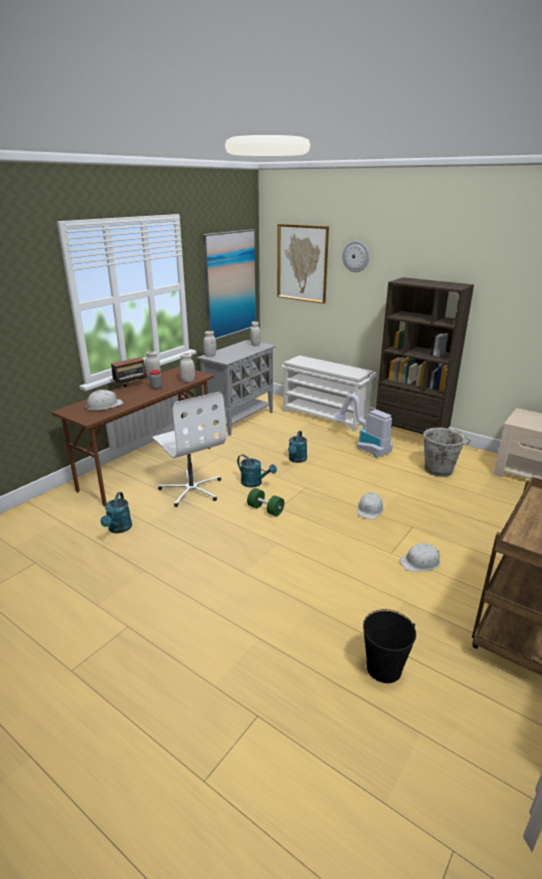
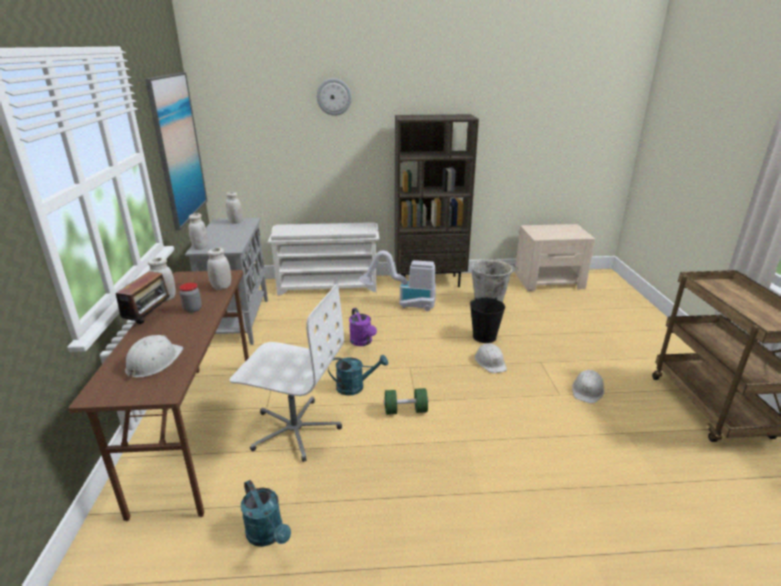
camera: 40 degrees left, 0 degrees up
picture [277,224,329,304] -> none
turquoise watering can [288,431,307,463] -> purple watering can [349,308,377,346]
black bucket [363,609,416,683] -> black bucket moved to [470,297,505,343]

